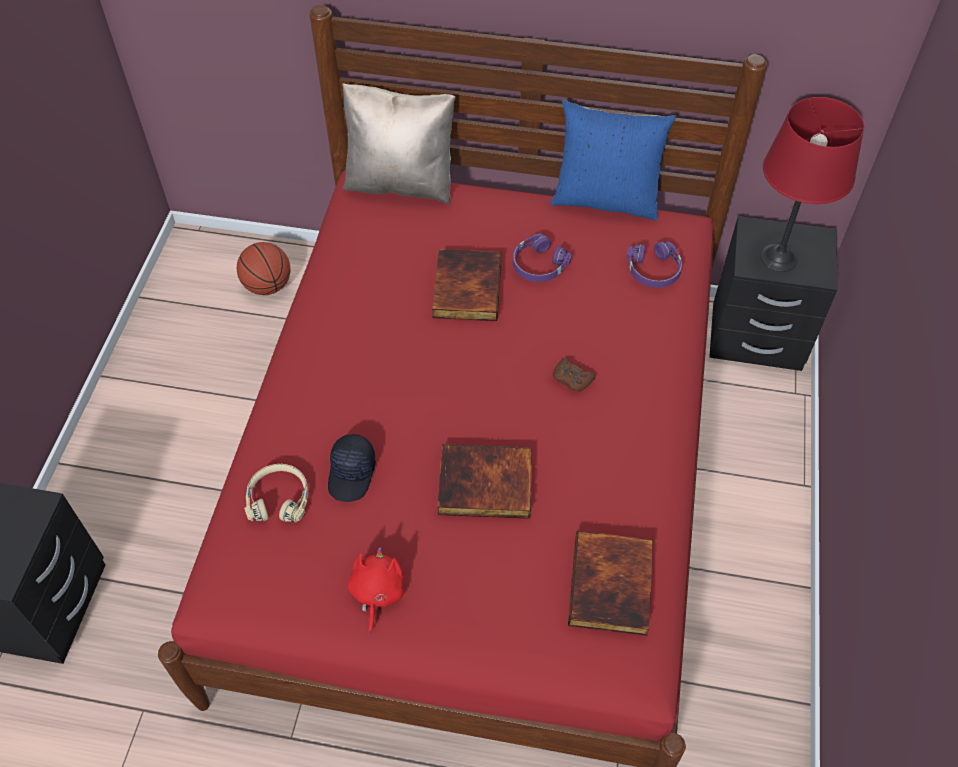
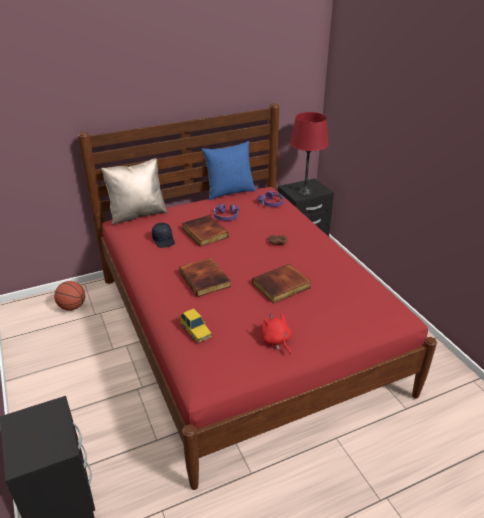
camera: 35 degrees left, 20 degrees down
beige headphones [244,464,308,522] -> toy car [180,308,212,343]
black cap [328,434,376,502] -> black cap moved to [152,223,175,248]
book [568,531,653,636] -> book moved to [179,258,231,297]

